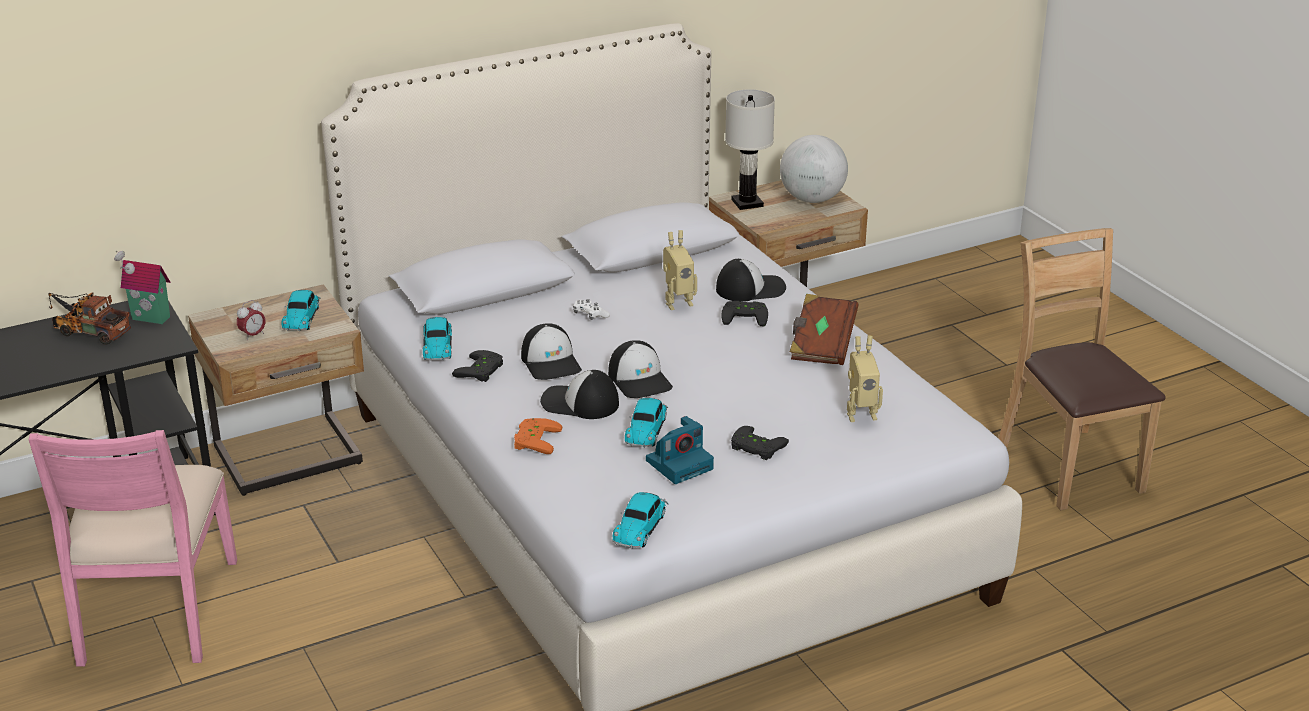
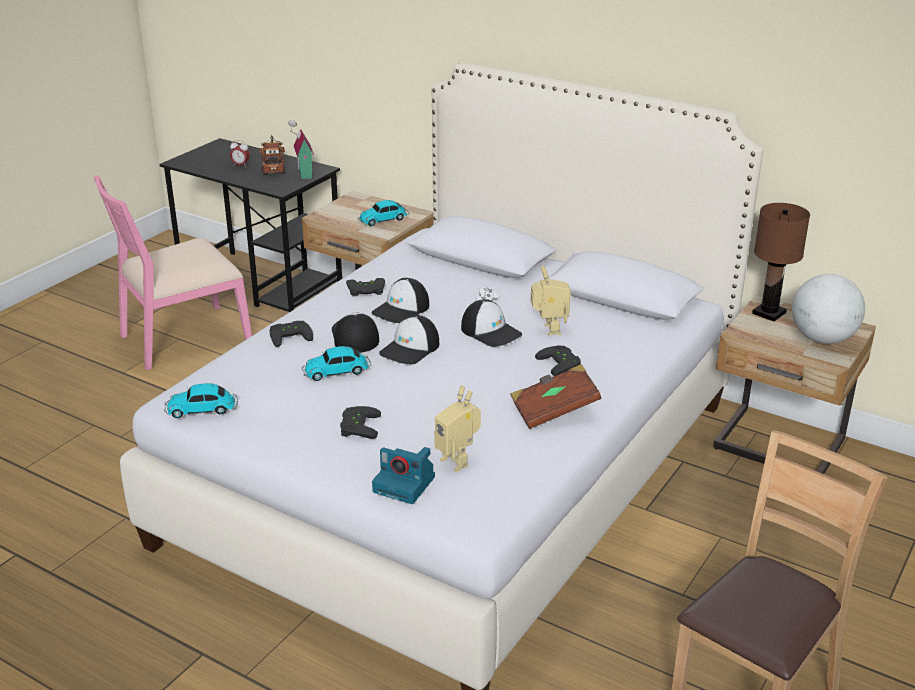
camera: 60 degrees right, 0 degrees up
alarm clock [237,300,266,341] -> alarm clock moved to [230,140,250,167]
toy car [423,317,452,361] -> none
orange game controller [514,418,562,454] -> black game controller [269,321,313,347]
camera [646,416,714,484] -> camera moved to [372,447,435,504]
toy robot [663,230,697,310] -> toy robot turned 135 degrees counterclockwise [531,266,571,335]
cap [716,259,786,302] -> cap moved to [461,299,522,347]
white table lamp [725,89,775,210] -> brown table lamp [752,203,810,321]

